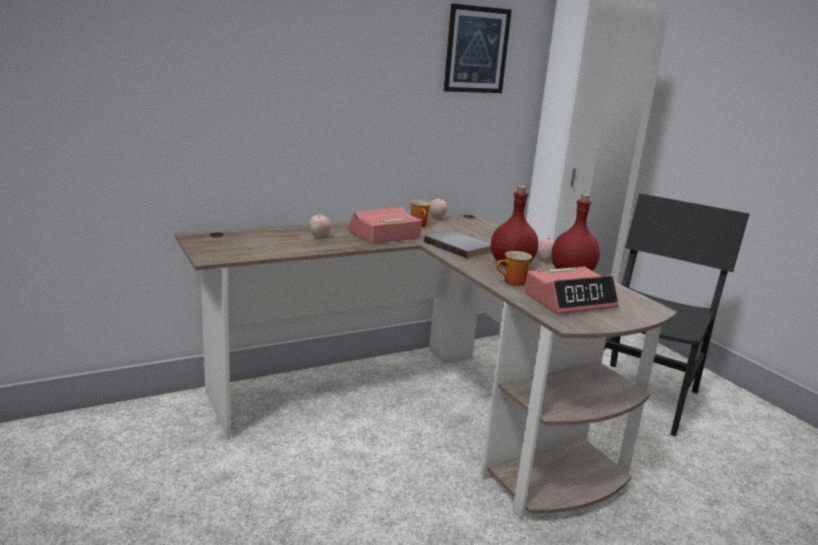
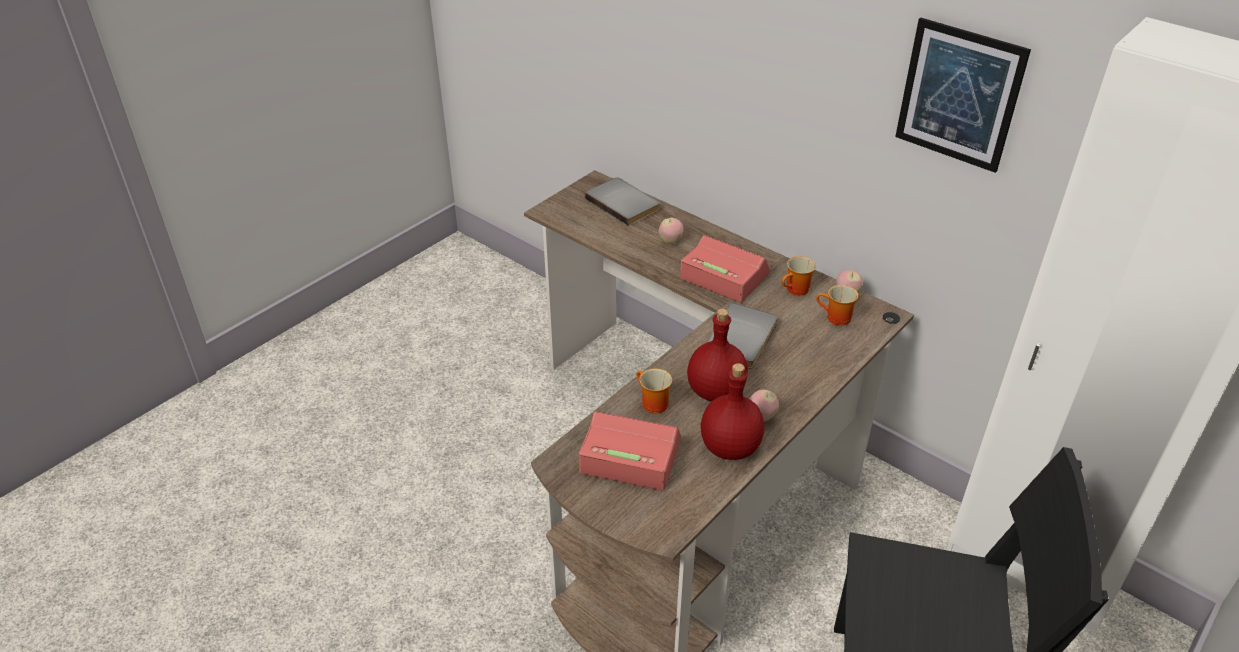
camera: 70 degrees right, 20 degrees up
alarm clock [525,267,619,314] -> alarm clock turned 150 degrees clockwise [579,411,681,490]
none -> grey book [585,177,660,226]
none -> mug [816,285,858,326]

